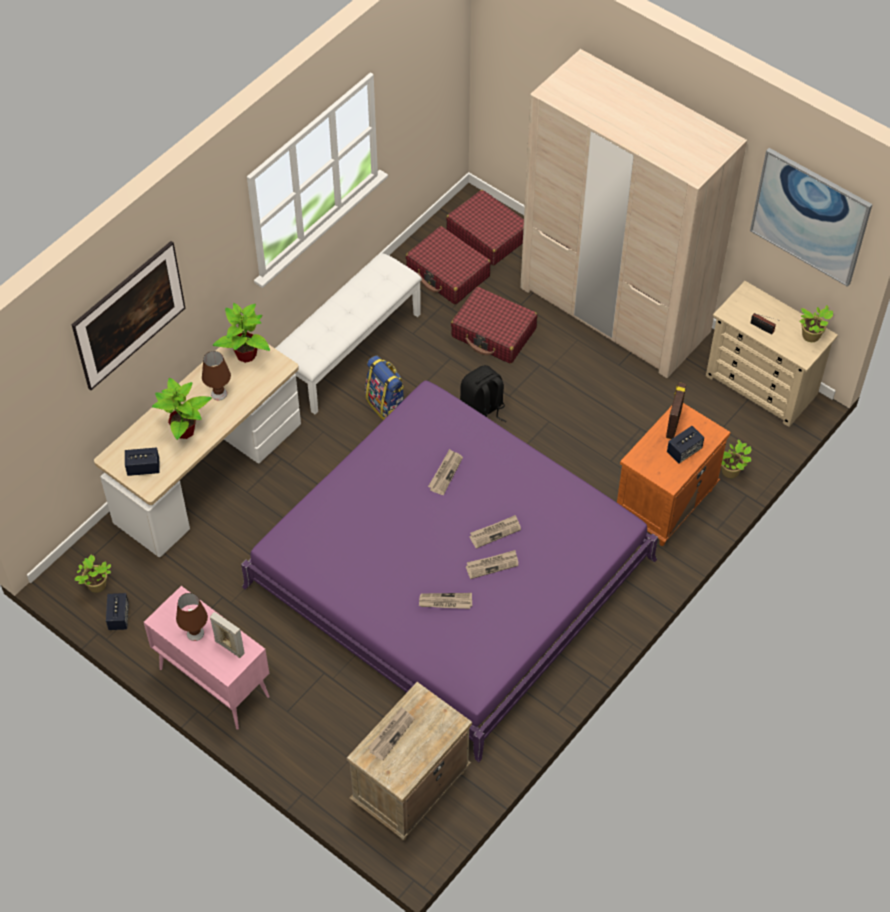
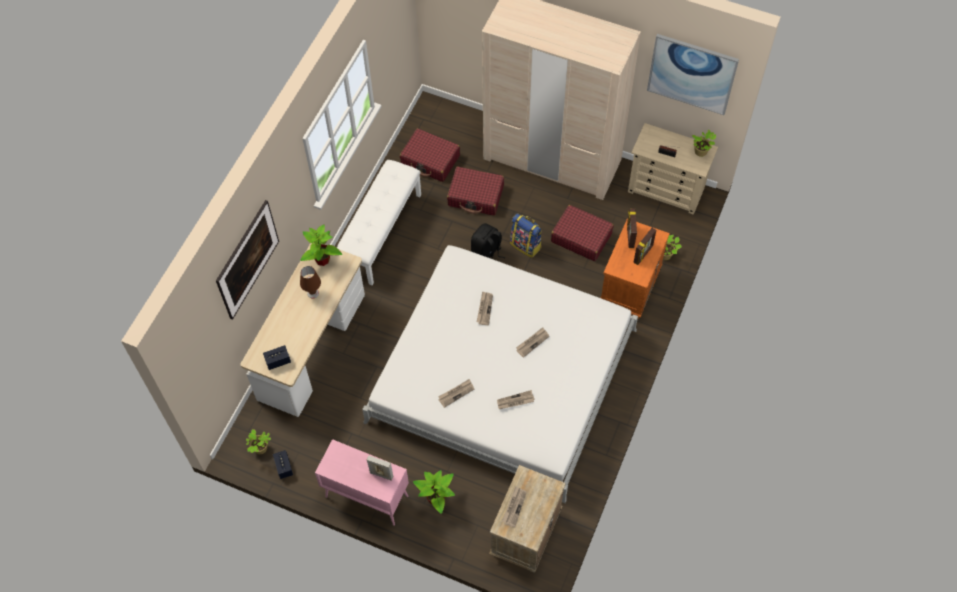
camera: 15 degrees left, 5 degrees up
potted plant [152,378,212,440] -> potted plant moved to [413,470,455,514]
brown table lamp [176,593,208,641] -> none
purple bed [241,380,658,762] -> white bed [362,245,638,503]
backpack [365,355,404,420] -> backpack moved to [510,213,542,258]
red suitcase [446,190,524,265] -> red suitcase moved to [551,205,614,261]
newspaper [466,550,519,579] -> newspaper moved to [438,379,474,408]
speaker [667,426,704,464] -> picture frame [633,228,656,265]

